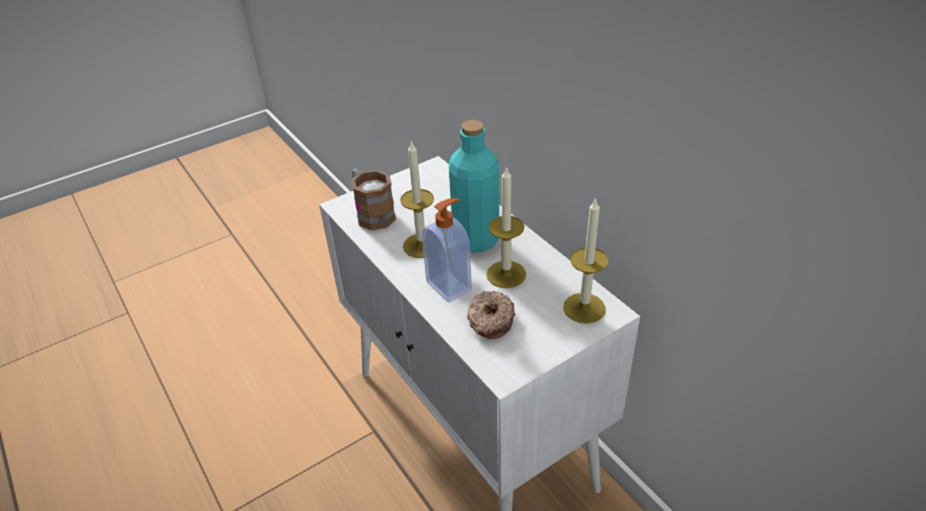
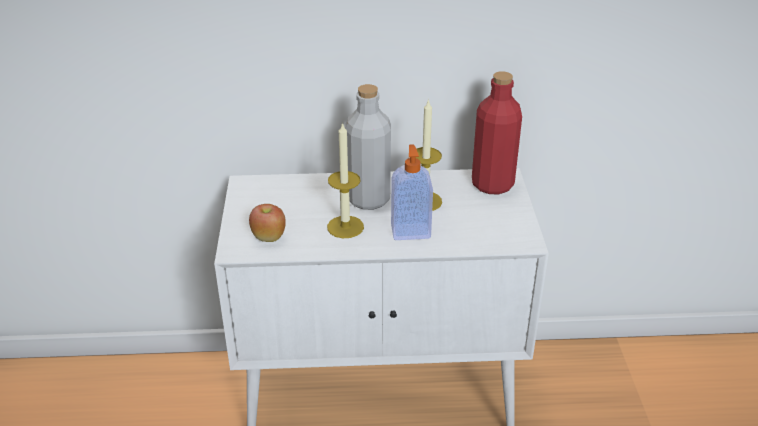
camera: 60 degrees left, 5 degrees down
mug [351,168,396,230] -> apple [249,204,286,242]
turquoise bottle [449,120,499,252] -> grey bottle [345,84,391,210]
donut [467,291,515,339] -> none
candle [563,197,609,324] -> red bottle [472,71,522,194]

